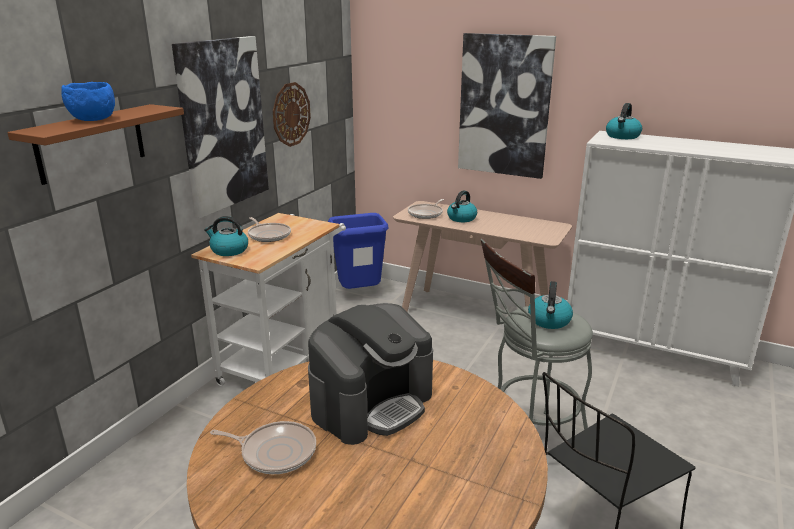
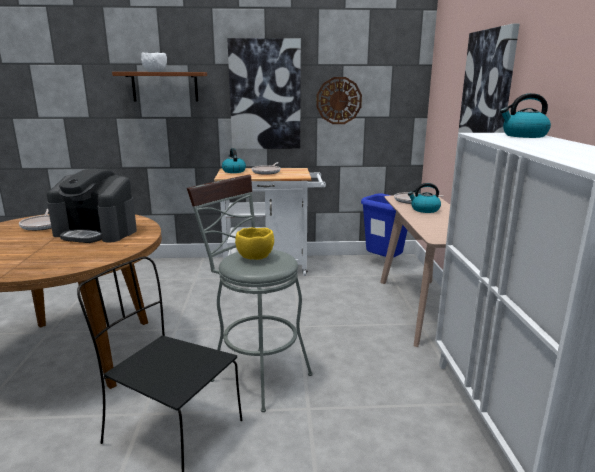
camera: 60 degrees right, 5 degrees down
blue bowl [61,82,115,121] -> white bowl [141,53,167,72]
kettle [528,281,573,329] -> yellow bowl [235,228,274,260]

